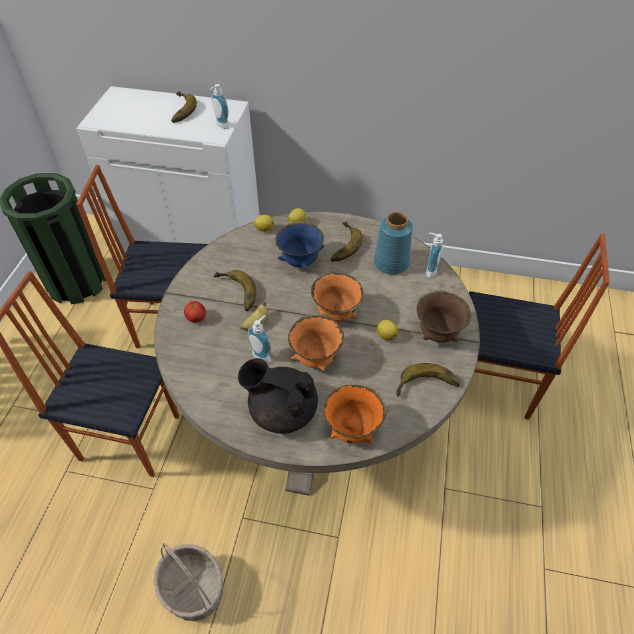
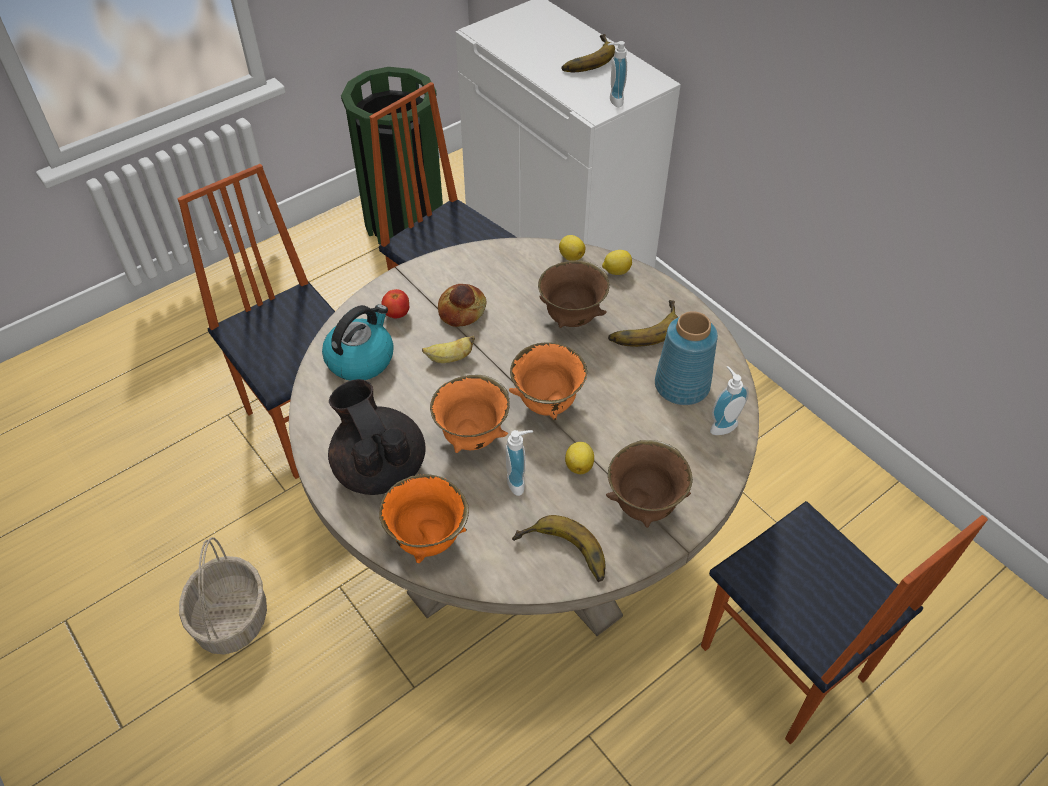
camera: 40 degrees right, 0 degrees up
banana [214,270,256,311] -> bread [438,284,487,327]
soap dispenser [248,315,271,363] -> soap dispenser moved to [506,430,533,496]
blue bowl [276,221,325,269] -> brown bowl [538,260,610,328]
none -> kettle [322,305,394,381]

